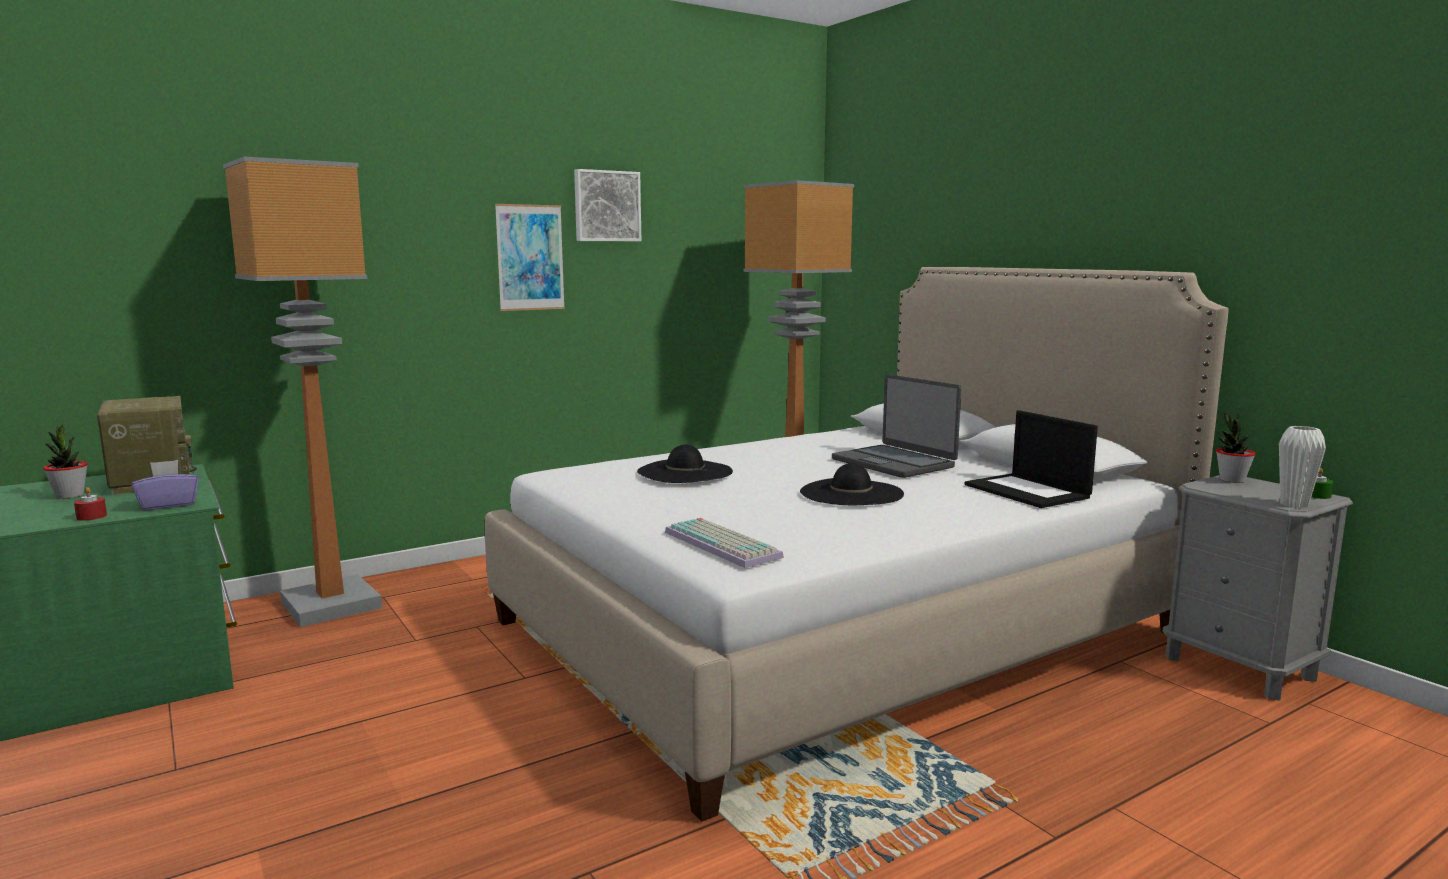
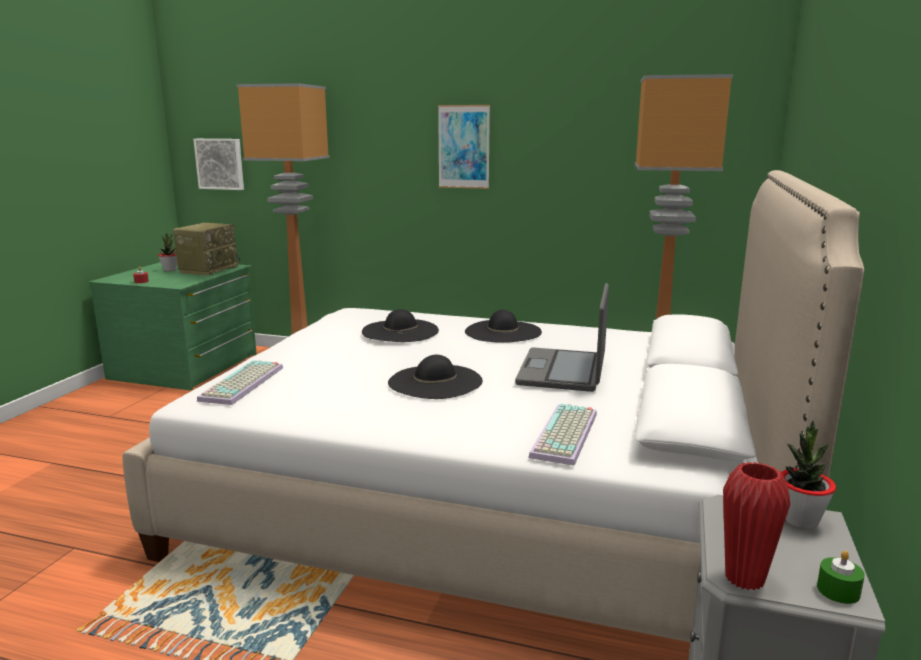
camera: 50 degrees right, 5 degrees up
purple tissue box [132,460,199,510] -> none
picture [574,169,641,241] -> picture moved to [193,139,244,190]
laptop [965,410,1098,508] -> keyboard [528,404,597,466]
white vase [1279,426,1326,508] -> red vase [723,462,790,590]
none -> black hat [465,310,542,343]

